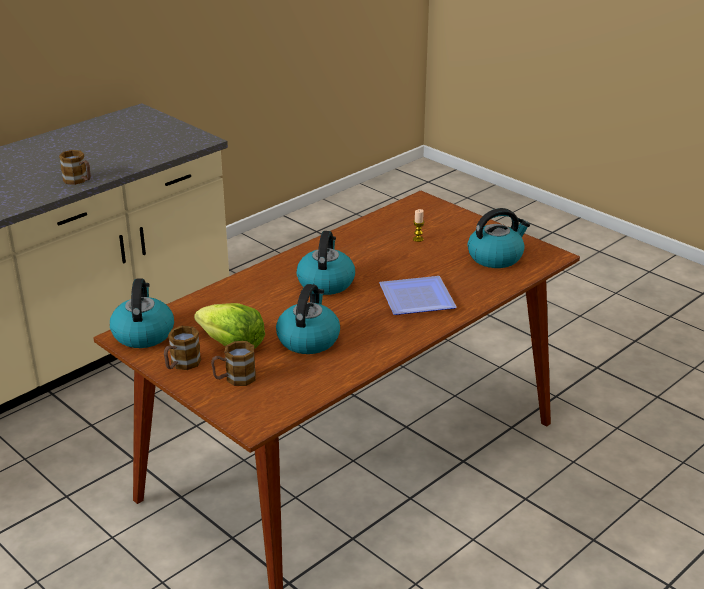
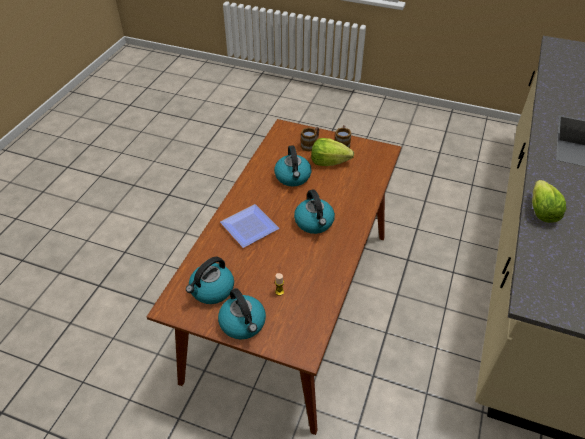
camera: 155 degrees right, 15 degrees up
mug [59,150,91,185] -> lettuce [532,180,566,223]
kettle [110,278,174,348] -> kettle moved to [218,288,266,340]

